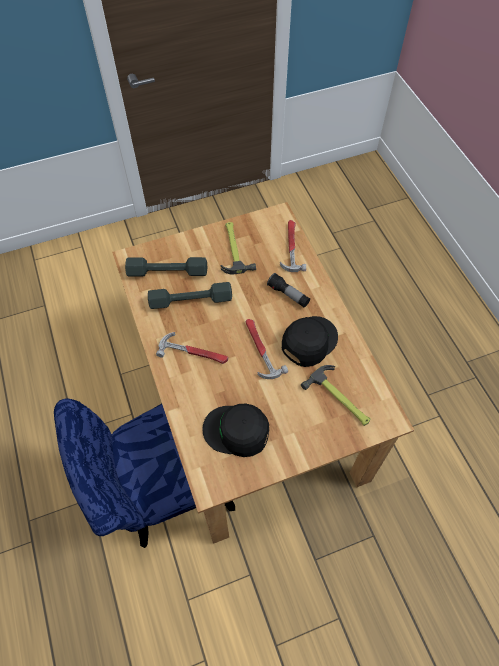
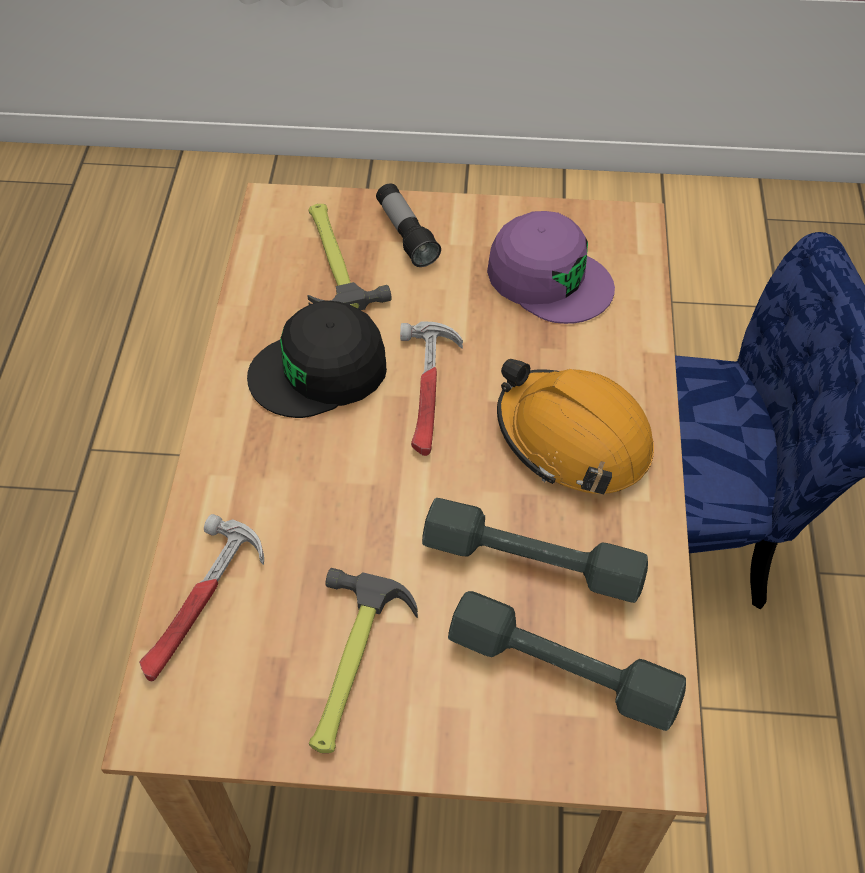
camera: 155 degrees left, 5 degrees down
hammer [156,332,228,364] -> orange hard hat [497,359,654,495]
black cap [202,404,269,457] -> purple cap [487,211,615,324]
flashlight [267,273,310,308] -> flashlight moved to [376,184,441,267]

